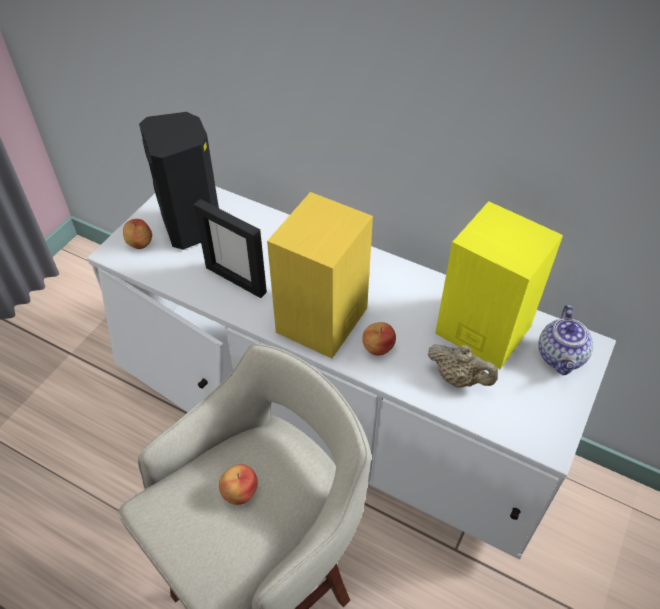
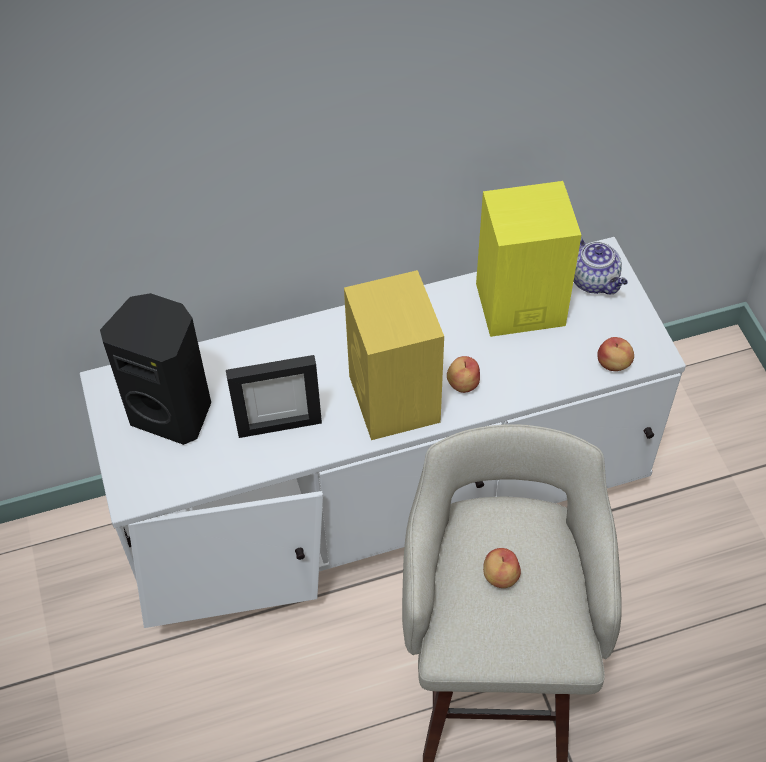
camera: 45 degrees left, 5 degrees up
apple [123,219,152,249] -> apple moved to [597,337,634,371]
beige teapot [427,344,498,388] -> none

